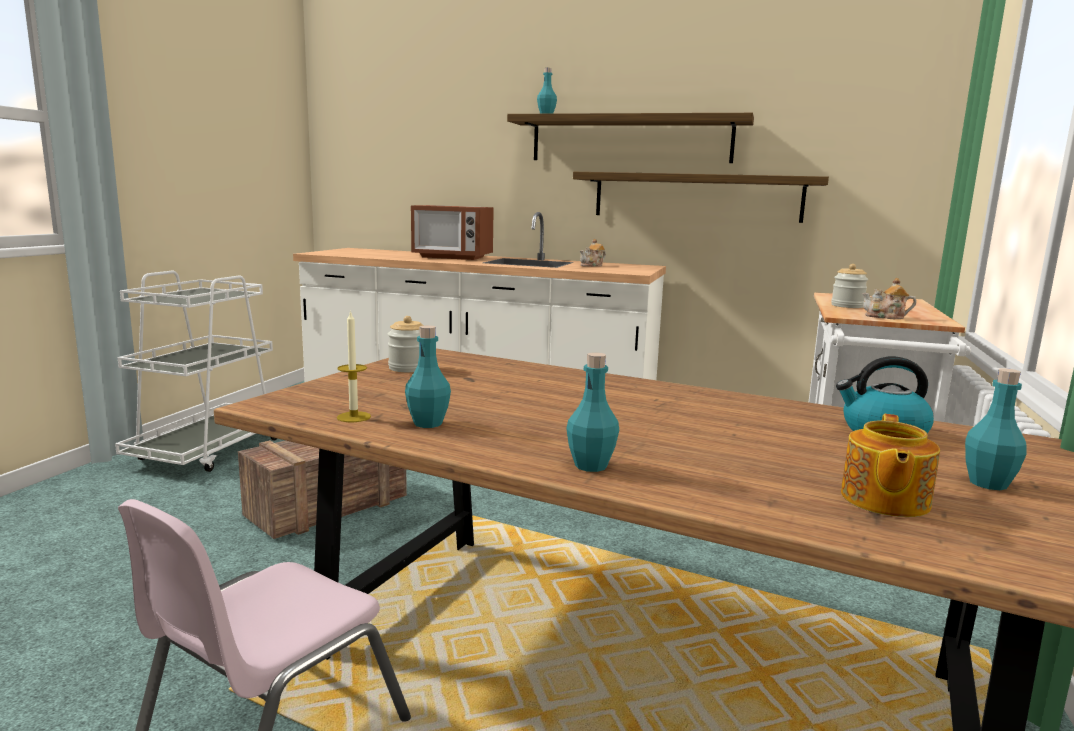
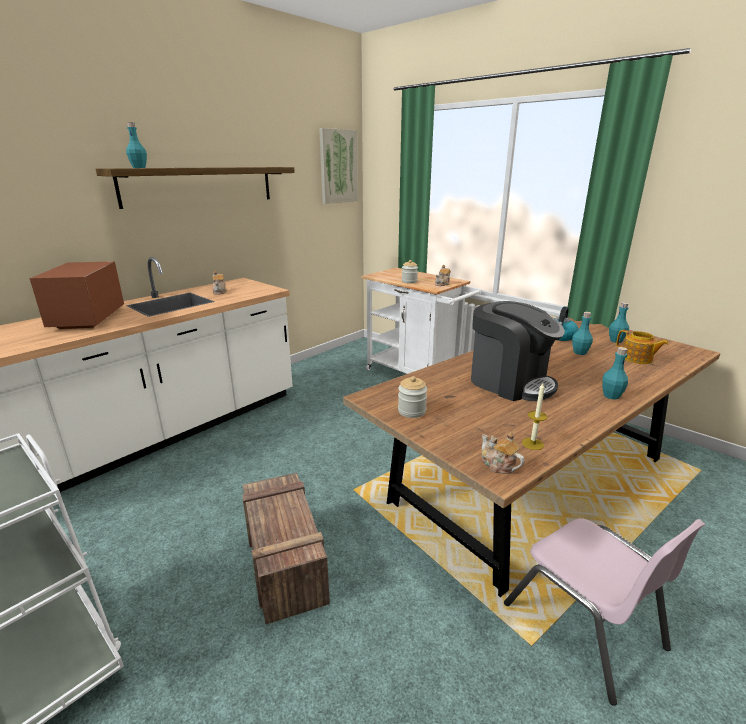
camera: 65 degrees left, 10 degrees up
turquoise bottle [405,325,451,428] -> turquoise bottle moved to [572,312,593,355]
microwave [411,205,494,260] -> microwave turned 135 degrees clockwise [30,261,124,329]
shelf [573,172,829,223] -> none
none -> picture [319,128,358,204]
none -> coffee machine [471,301,565,401]
none -> teapot [481,432,525,474]

